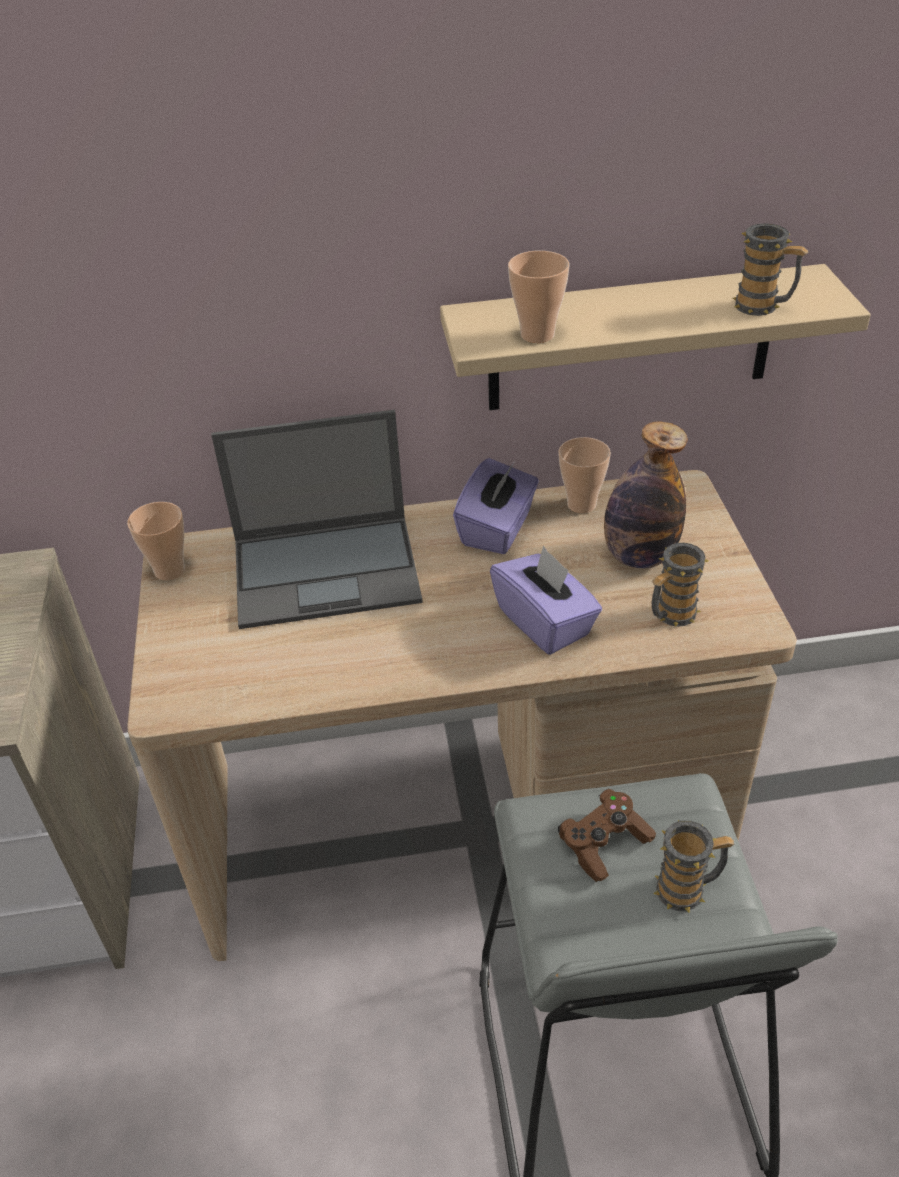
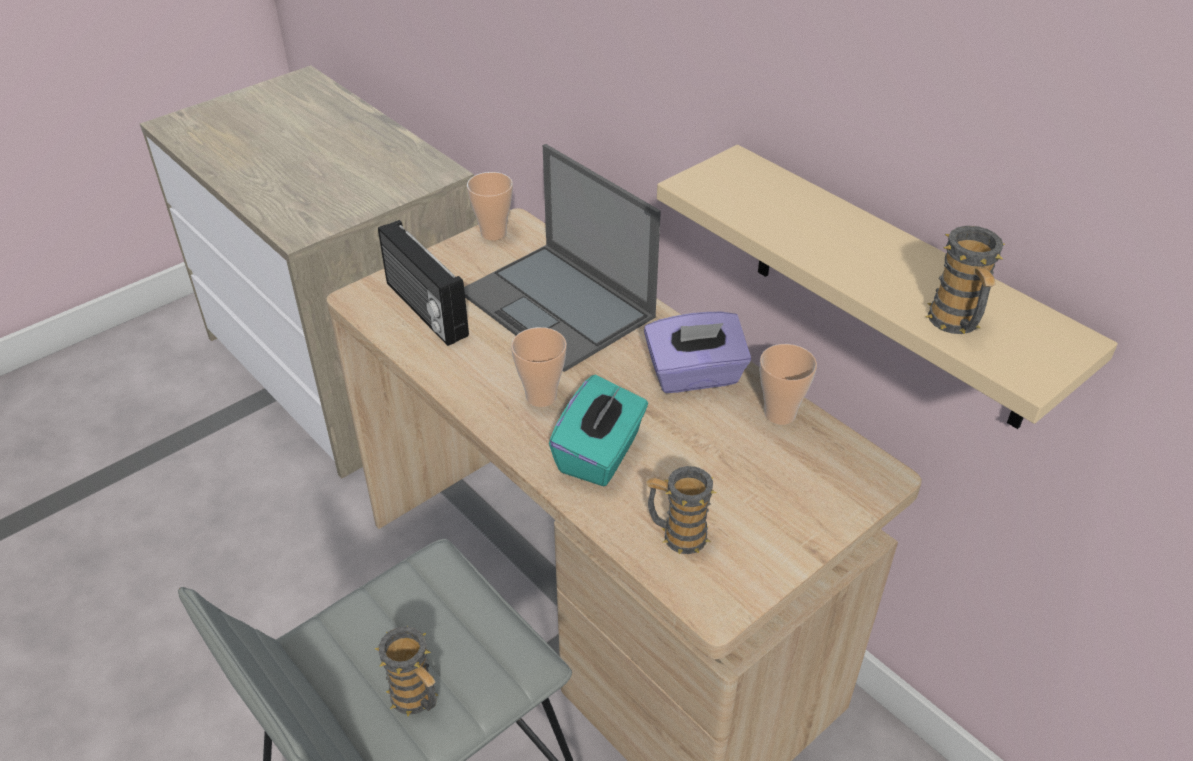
camera: 55 degrees right, 0 degrees up
purple tissue box [490,545,602,655] -> turquoise tissue box [549,374,648,486]
cup [508,251,569,343] -> cup moved to [511,327,567,407]
brown game controller [558,789,656,882] -> none
bottle [604,422,688,568] -> none
none -> radio [378,220,469,346]

